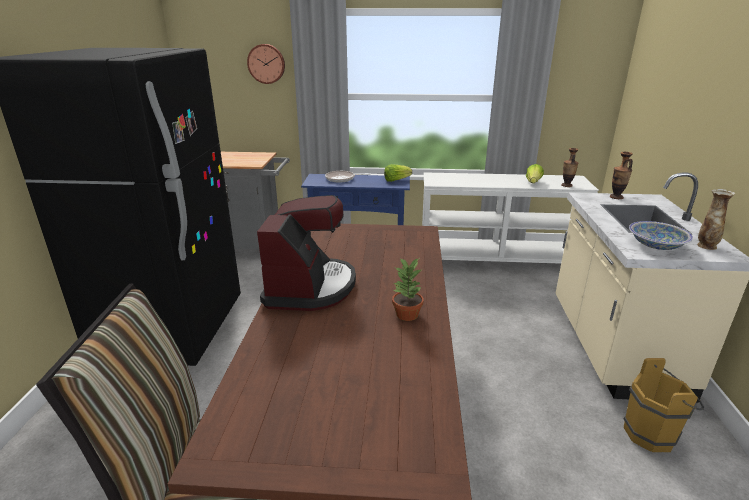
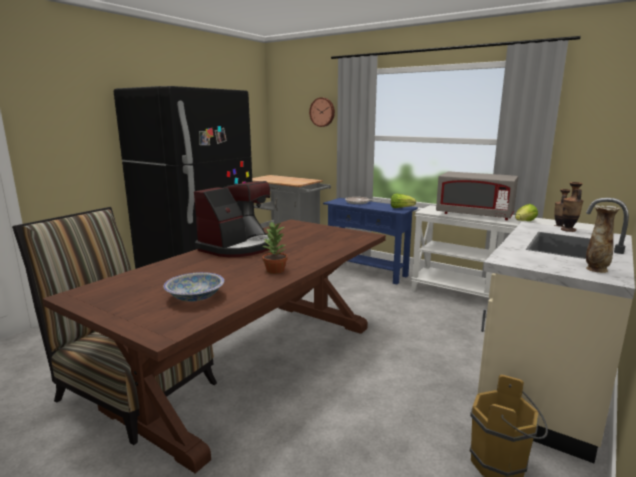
camera: 30 degrees right, 10 degrees down
bowl [629,221,693,250] -> bowl moved to [163,272,224,302]
none -> grey microwave [436,171,518,220]

